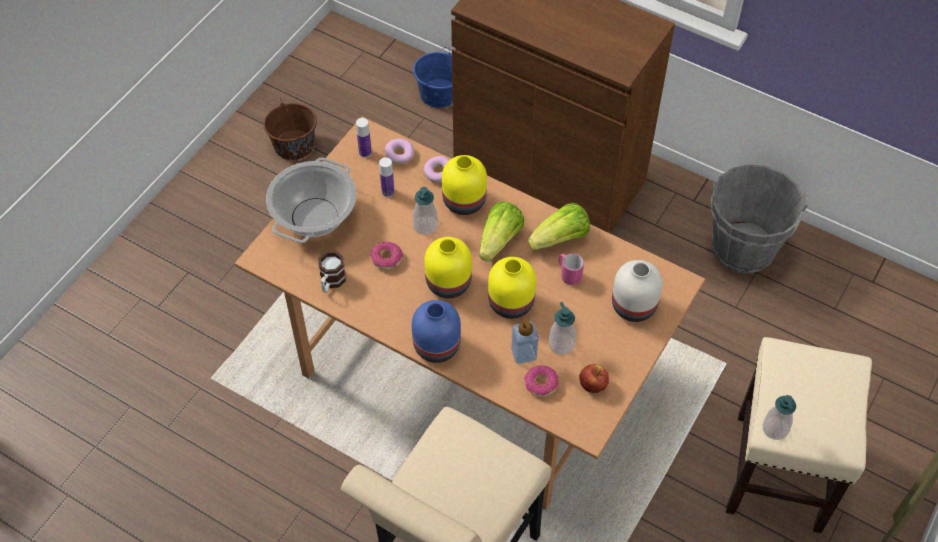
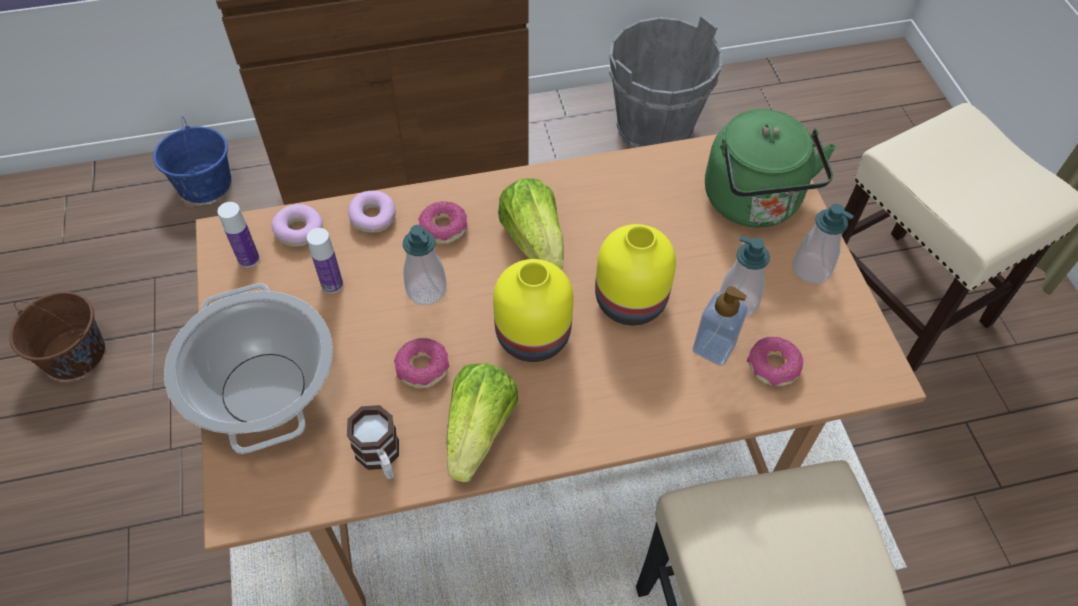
camera: 45 degrees left, 0 degrees up
blue vase [412,300,461,363] -> none
yellow vase [442,155,487,215] -> donut [418,201,467,244]
lettuce [528,203,590,250] -> lettuce moved to [446,363,518,482]
pink mug [558,253,584,285] -> none
apple [579,364,609,393] -> none
white vase [612,260,663,322] -> green kettle [705,109,836,228]
soap dispenser [762,395,796,440] -> soap dispenser moved to [793,204,854,284]

